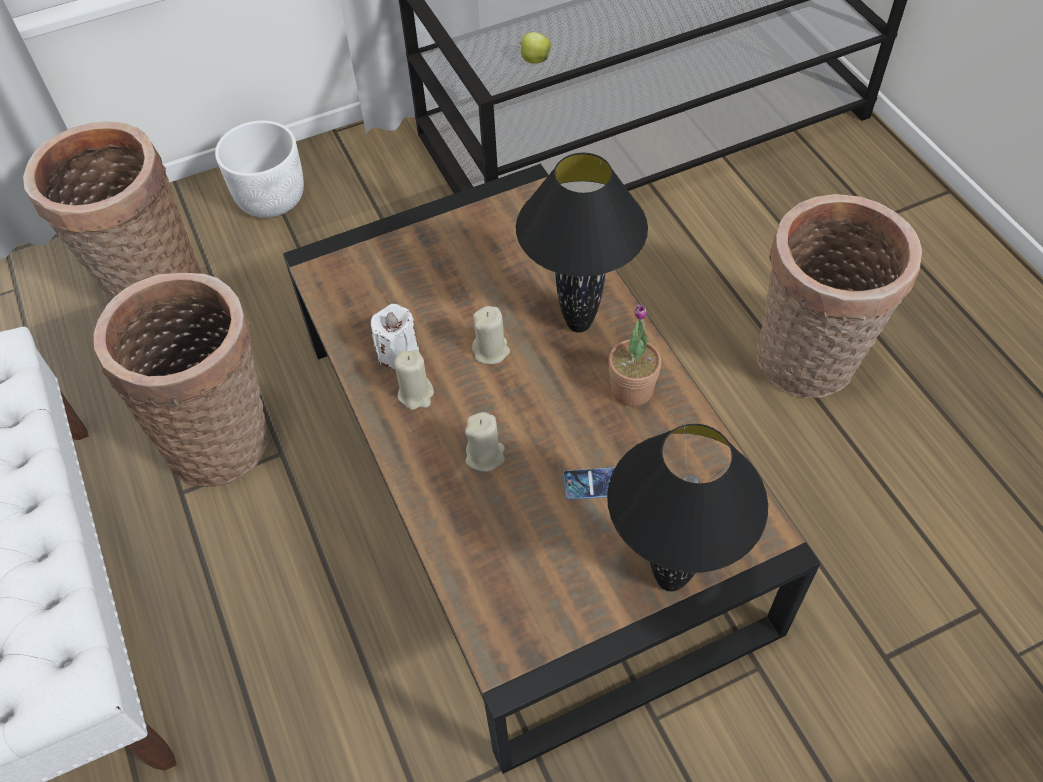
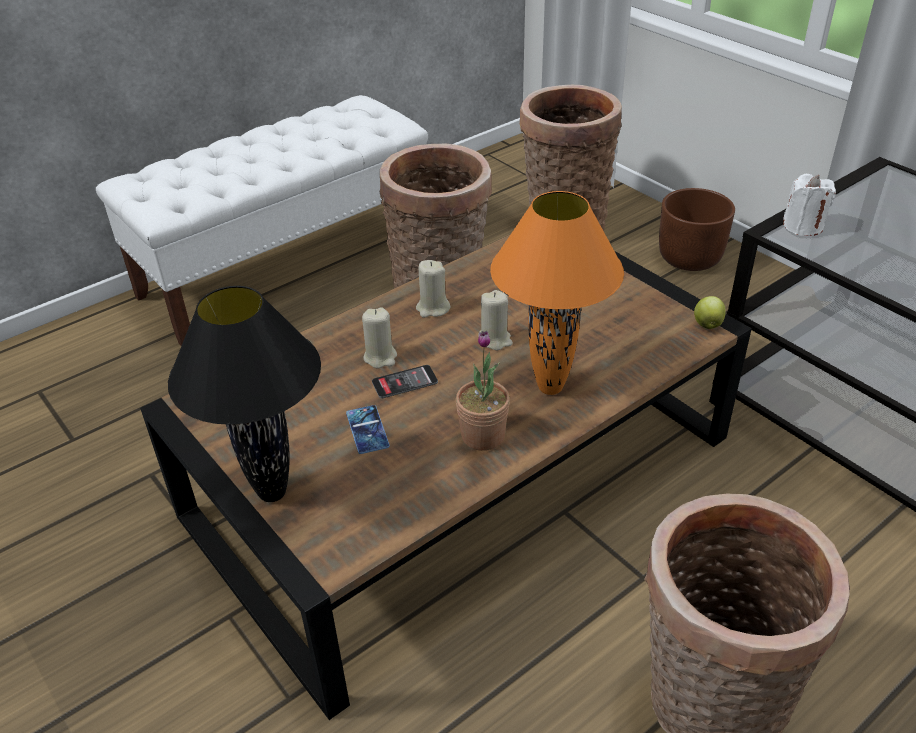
camera: 75 degrees right, 15 degrees down
white planter [215,121,304,218] -> brown planter [659,188,735,271]
white candle [371,304,419,369] -> white candle moved to [783,174,836,236]
black table lamp [516,153,648,332] -> orange table lamp [490,191,624,395]
apple [519,32,551,64] -> apple moved to [694,296,726,329]
none -> phone [372,365,438,398]

